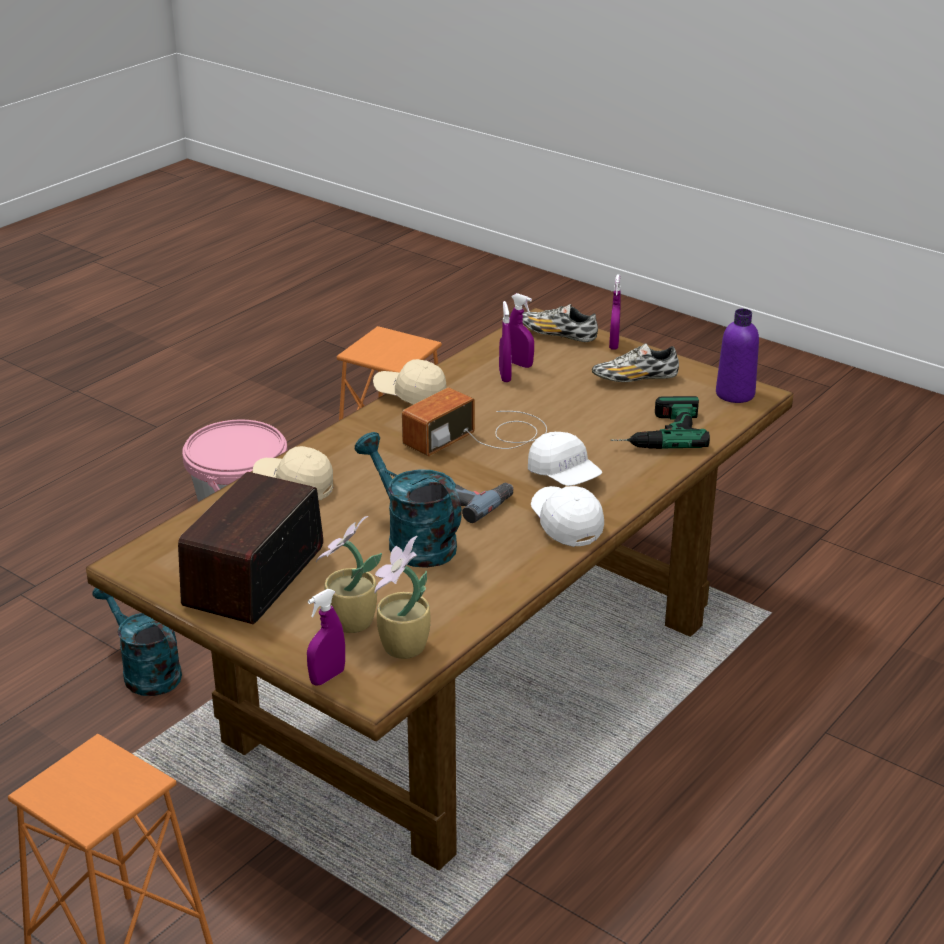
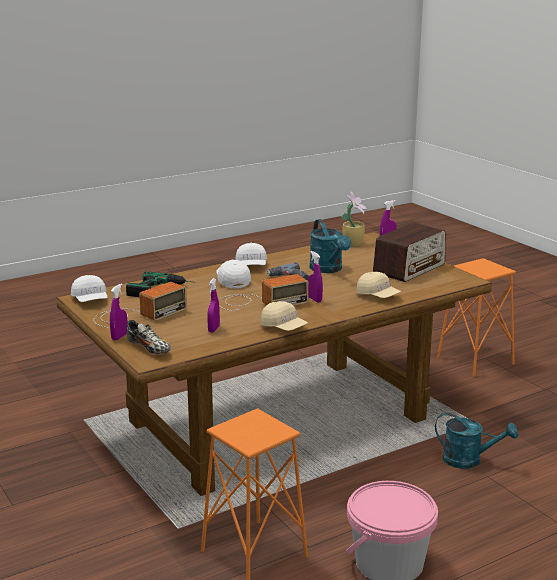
camera: 160 degrees left, 10 degrees down
turquoise watering can [92,587,182,696] -> turquoise watering can turned 45 degrees counterclockwise [435,413,518,469]
potted plant [316,516,382,633] -> none
purple spray bottle [509,293,534,368] -> purple spray bottle moved to [308,251,323,303]
shoe [592,343,679,382] -> radio [93,282,187,328]
purple bottle [716,309,759,403] -> white cap [71,275,107,302]

